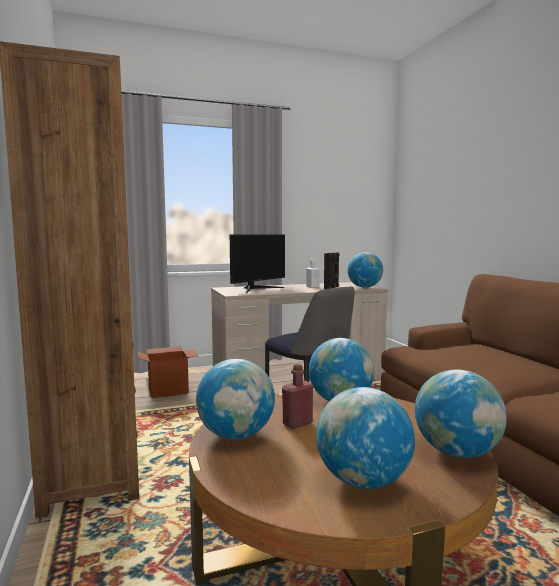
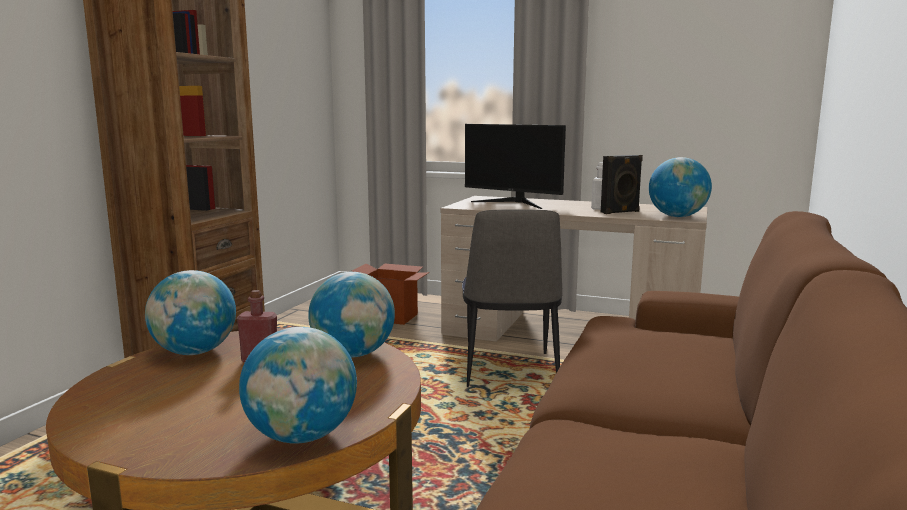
camera: 40 degrees right, 5 degrees up
monitor [230,235,285,293] -> monitor turned 45 degrees clockwise [465,124,566,209]
globe [316,387,415,489] -> none

